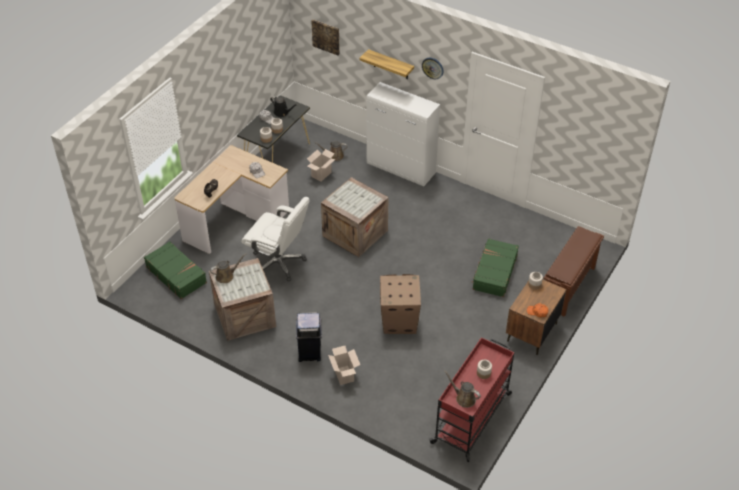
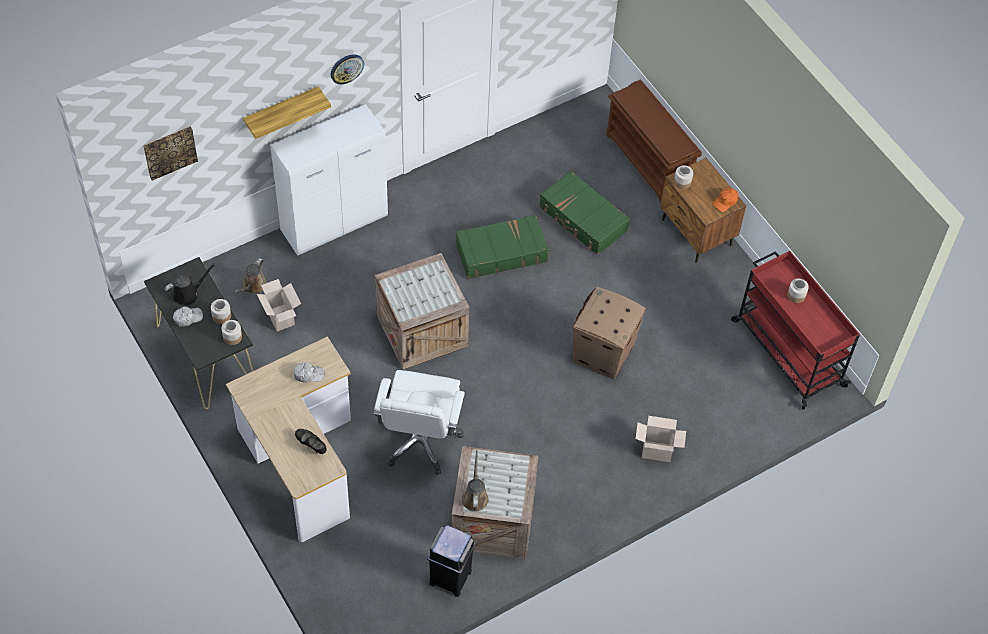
camera: 65 degrees left, 10 degrees up
green suitcase [144,241,207,299] -> green suitcase moved to [456,215,549,279]
white office chair [241,197,309,282] -> white office chair turned 135 degrees clockwise [374,370,465,475]
black trash can [296,312,322,362] -> black trash can moved to [427,525,476,597]
brown watering can [444,370,481,408] -> none

